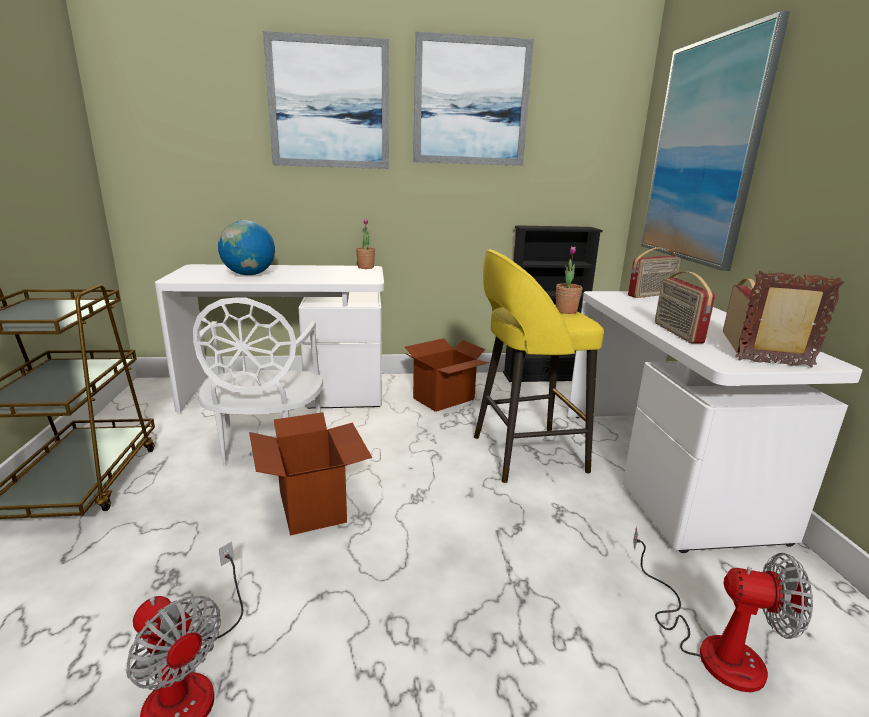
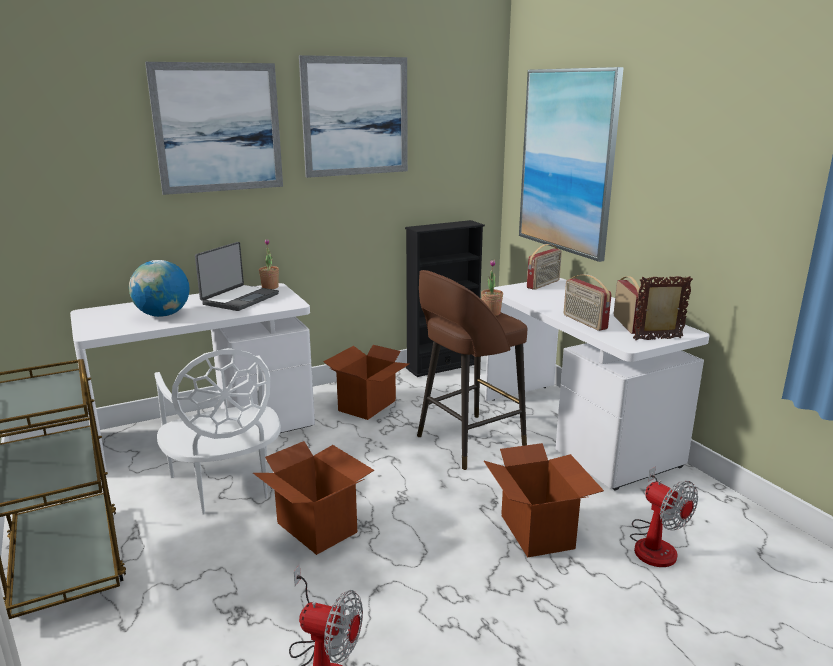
camera: 20 degrees left, 0 degrees up
yellow stool [474,249,604,483] -> brown stool [417,270,527,470]
fan [633,527,813,692] -> fan turned 60 degrees clockwise [630,467,698,567]
none -> laptop [195,242,279,311]
none -> cardboard box [484,443,604,557]

